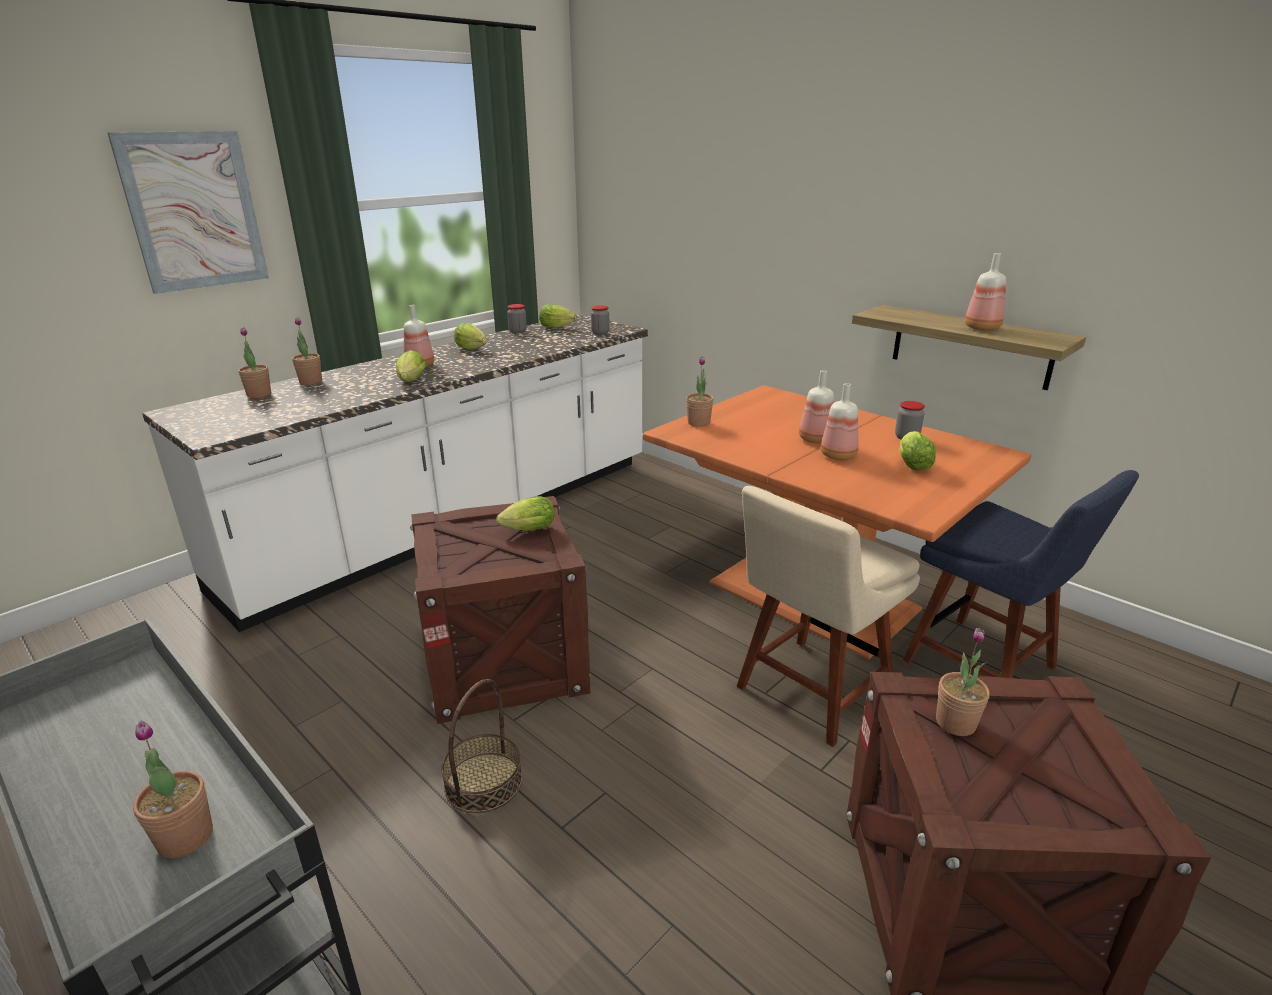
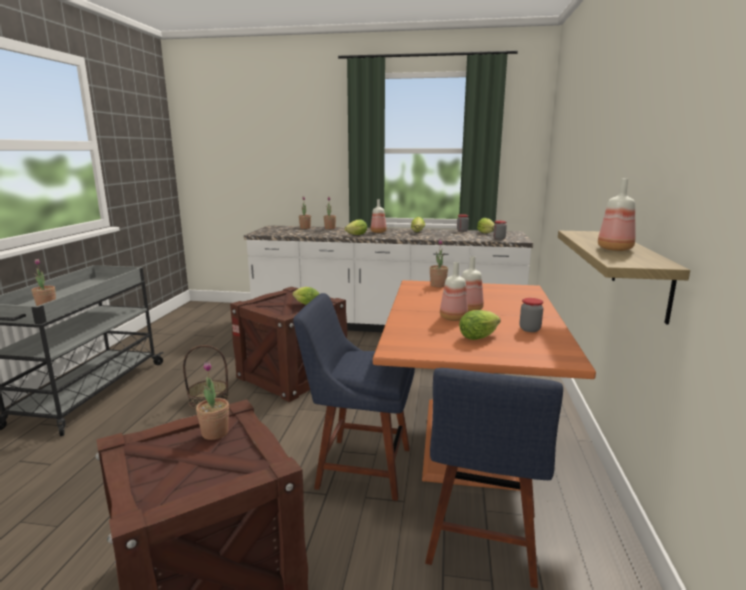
camera: 55 degrees right, 10 degrees down
picture [108,131,269,294] -> none
beige chair [736,486,920,747] -> blue chair [293,293,415,501]

